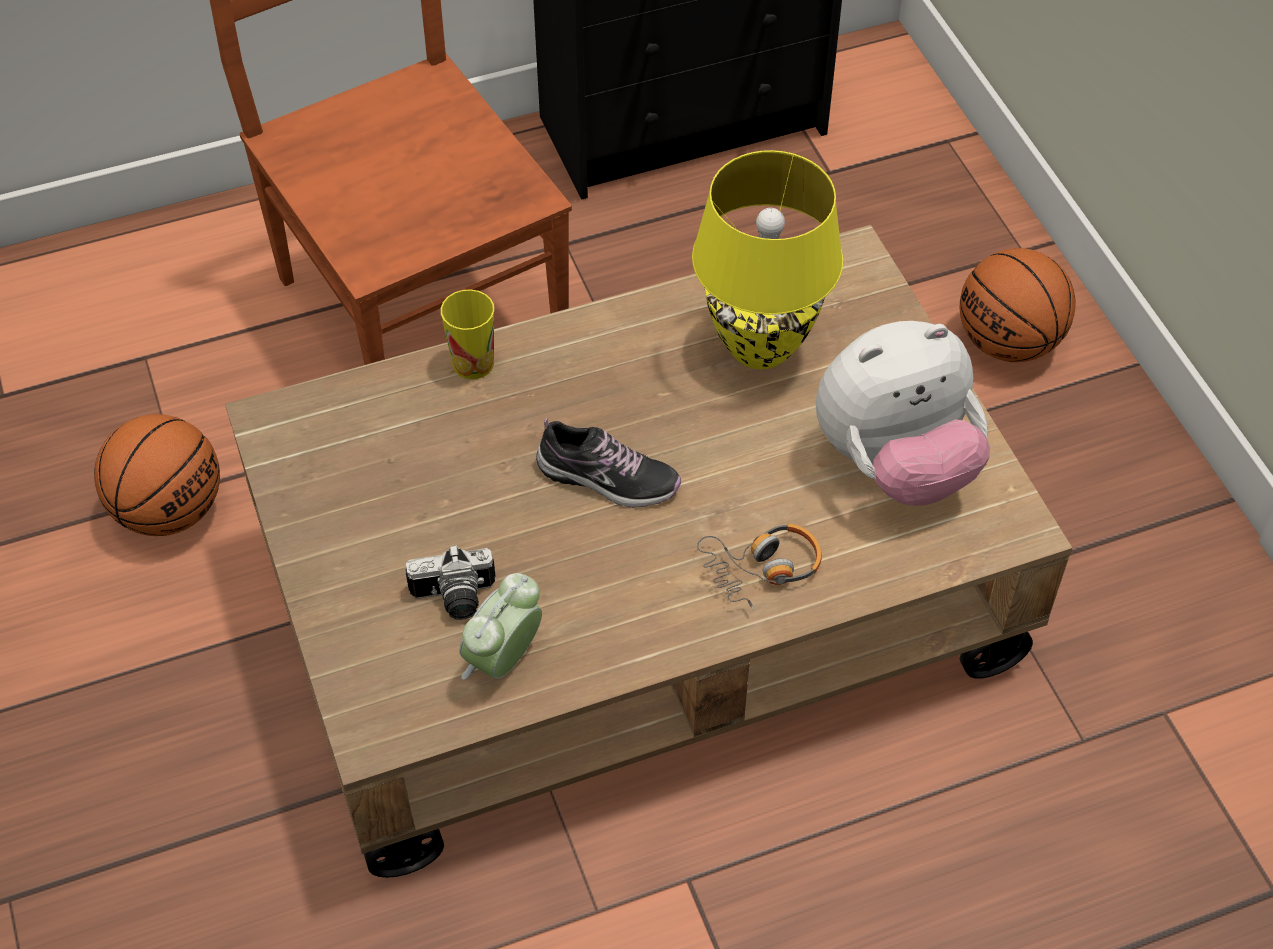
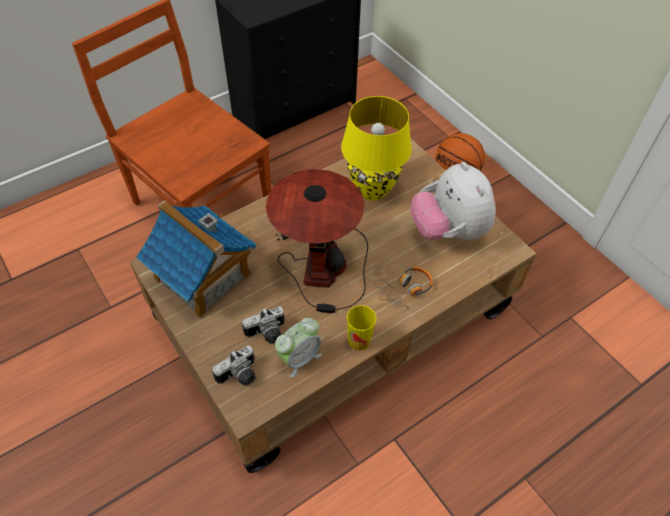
camera: 15 degrees left, 0 degrees up
basketball [94,414,220,536] -> none
cup [441,289,494,379] -> cup moved to [347,305,376,350]
alarm clock [459,573,542,680] -> alarm clock turned 150 degrees counterclockwise [275,318,322,378]
shoe [536,418,681,508] -> table lamp [266,169,368,313]
plush toy [816,321,990,506] -> plush toy turned 105 degrees clockwise [411,162,496,240]
none -> toy house [136,200,256,318]
none -> camera [212,346,255,386]

